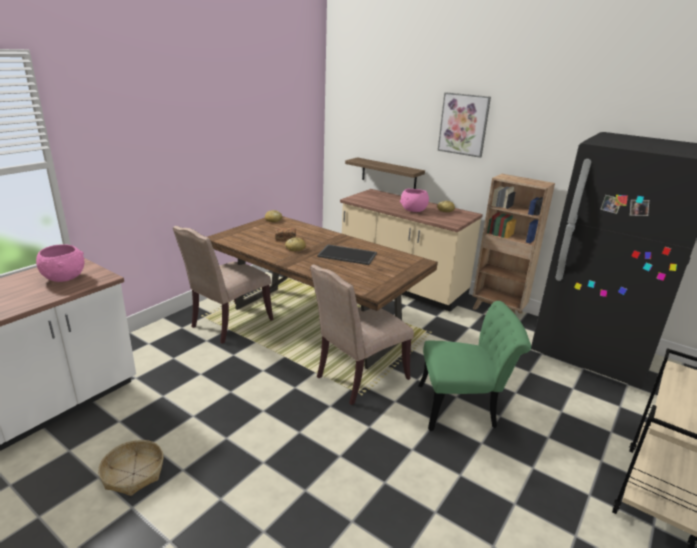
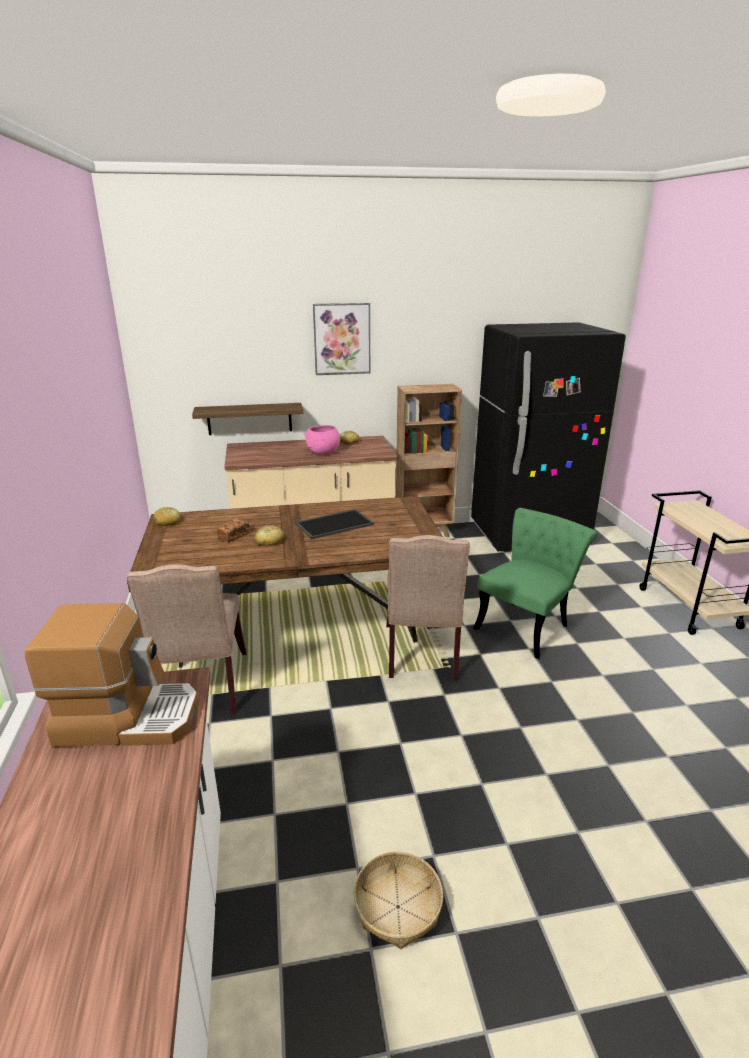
camera: 45 degrees left, 0 degrees up
pink bowl [36,244,84,282] -> coffee machine [25,603,199,747]

